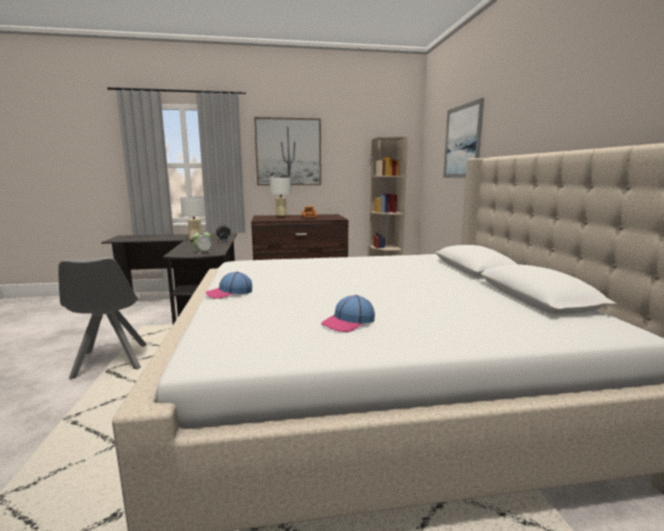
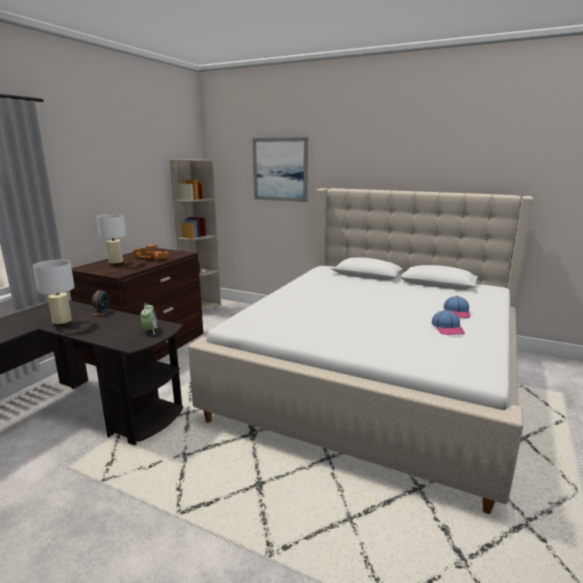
camera: 55 degrees left, 5 degrees up
grey chair [59,257,147,380] -> none
cap [206,271,252,299] -> cap moved to [443,296,471,318]
picture [254,117,321,186] -> none

